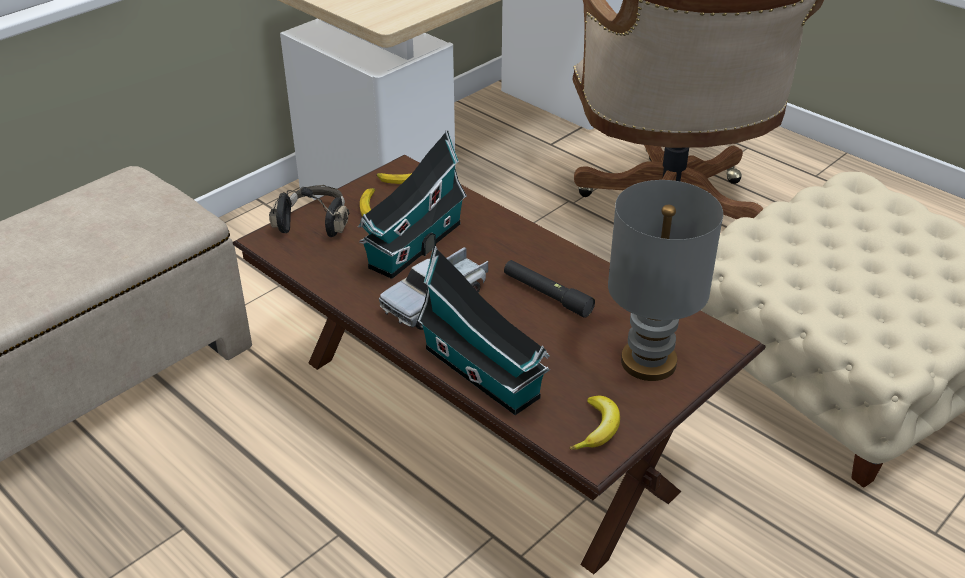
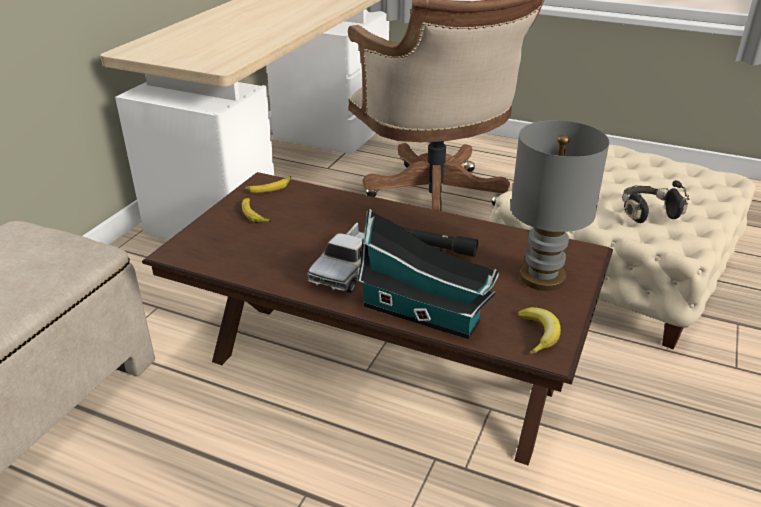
camera: 20 degrees left, 5 degrees down
black headphones [269,185,350,237] -> black headphones moved to [622,180,690,223]
toy house [358,130,467,279] -> none

